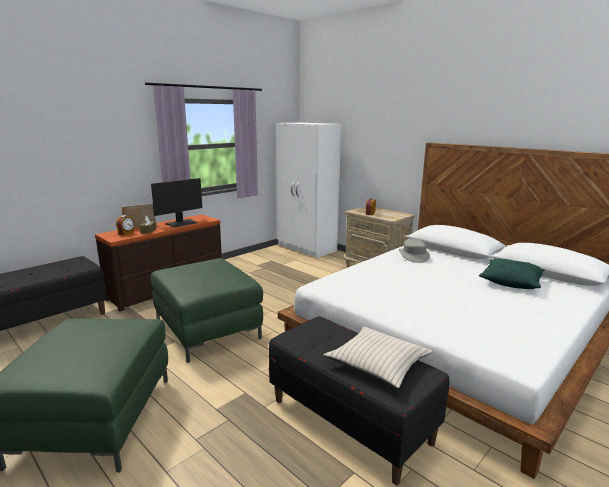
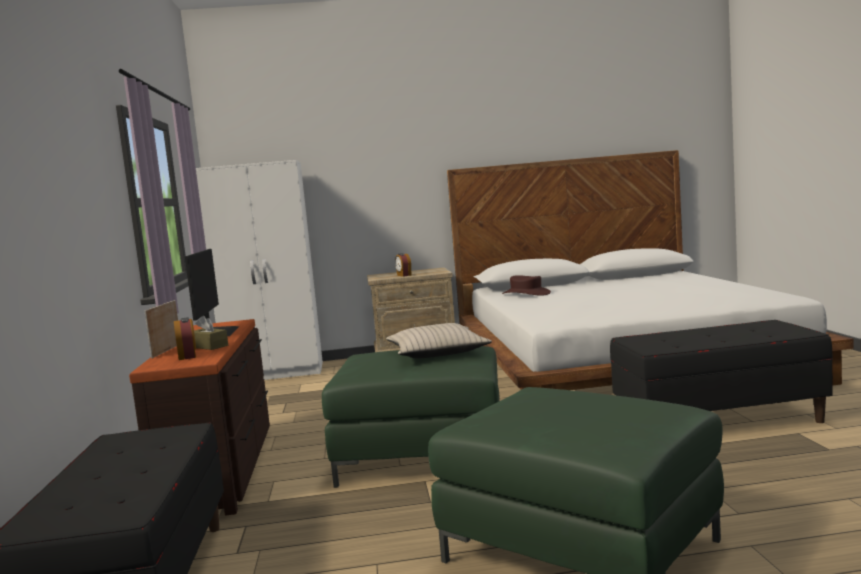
camera: 50 degrees left, 10 degrees down
beige pillow [324,327,433,389] -> beige pillow moved to [386,323,492,358]
grey hat [399,239,430,262] -> brown hat [502,275,551,296]
green pillow [479,258,545,289] -> none

